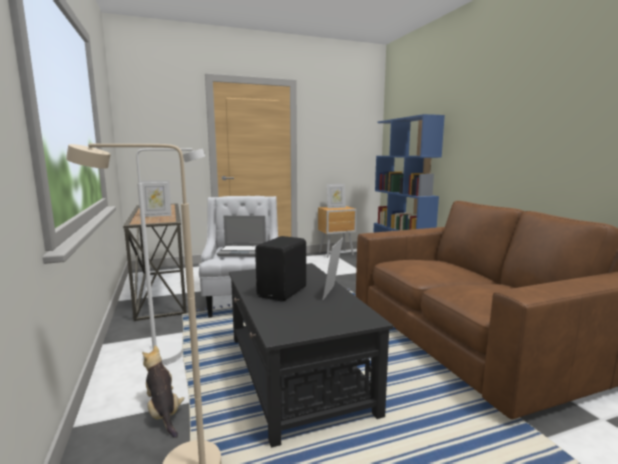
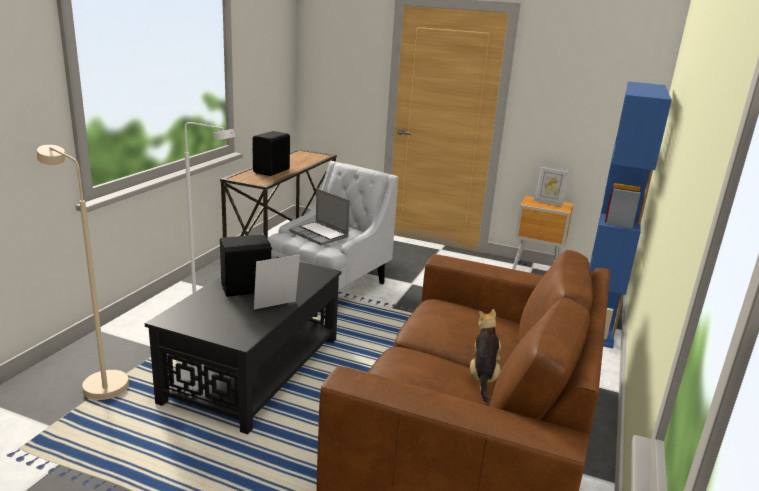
camera: 40 degrees right, 10 degrees up
picture frame [141,180,171,217] -> black speaker [252,131,290,176]
plush toy [142,345,184,438] -> plush toy moved to [470,309,501,403]

